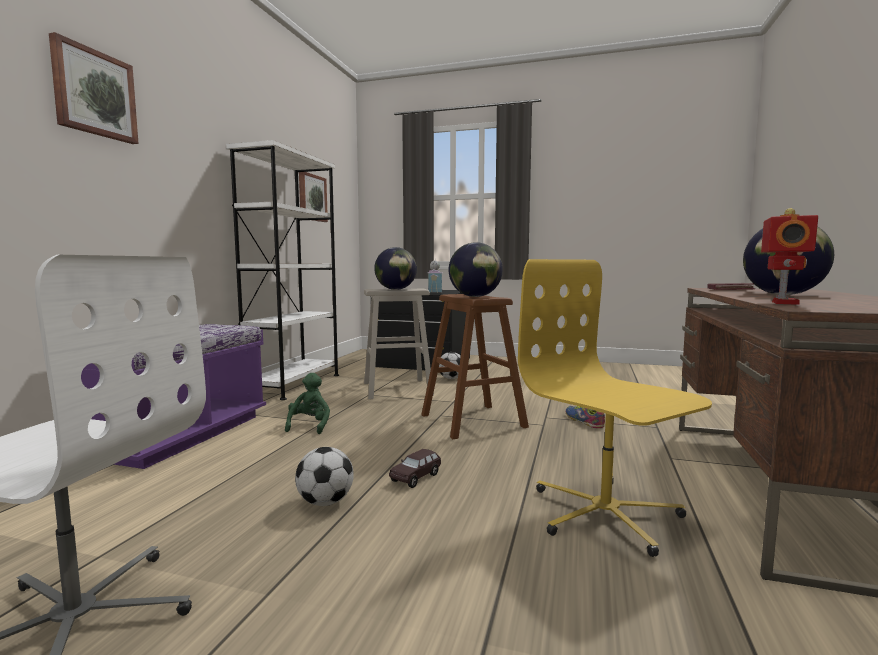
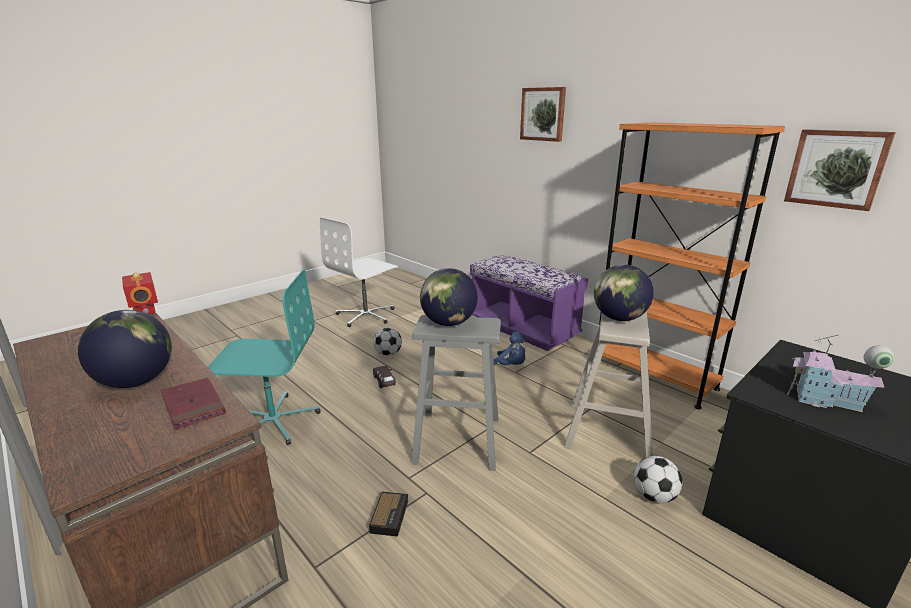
camera: 120 degrees right, 15 degrees up
white bookcase [226,140,339,400] -> orange bookcase [599,122,785,410]
green plush toy [285,373,330,434] -> blue plush toy [493,332,525,365]
brown stool [421,294,529,439] -> grey stool [411,315,501,471]
yellow office chair [518,259,712,557] -> turquoise office chair [208,268,321,445]
shoe [565,406,605,428] -> alarm clock [369,491,408,537]

